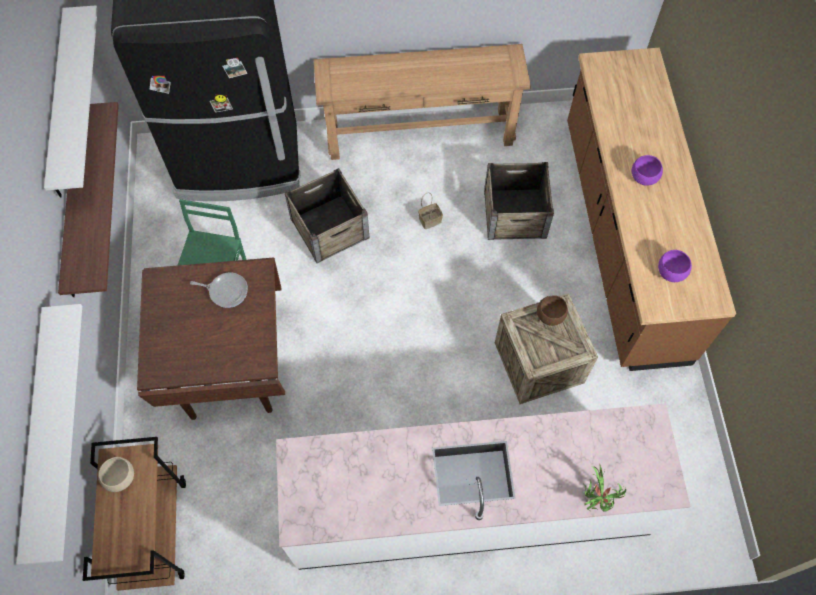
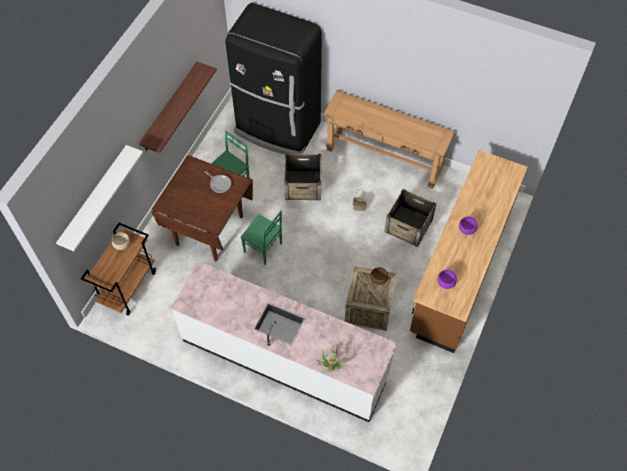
camera: 30 degrees right, 5 degrees down
white shelf [44,5,98,197] -> none
none -> green chair [241,211,282,265]

